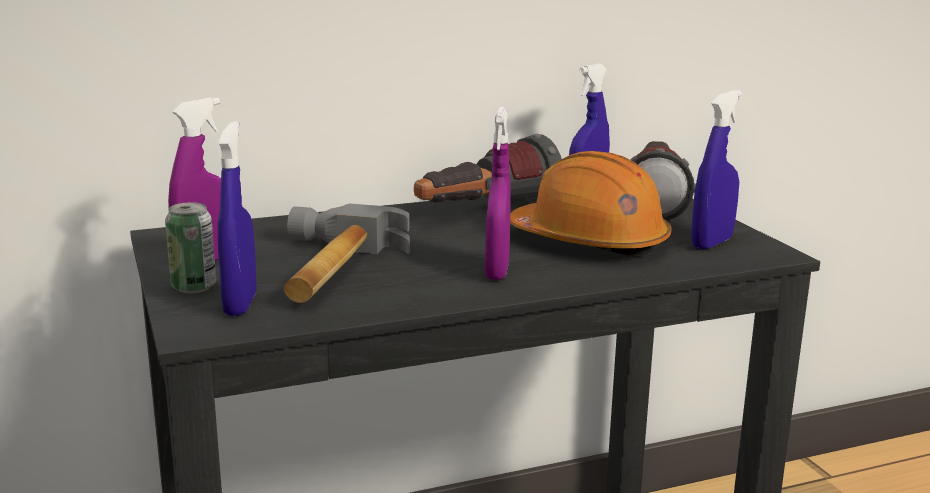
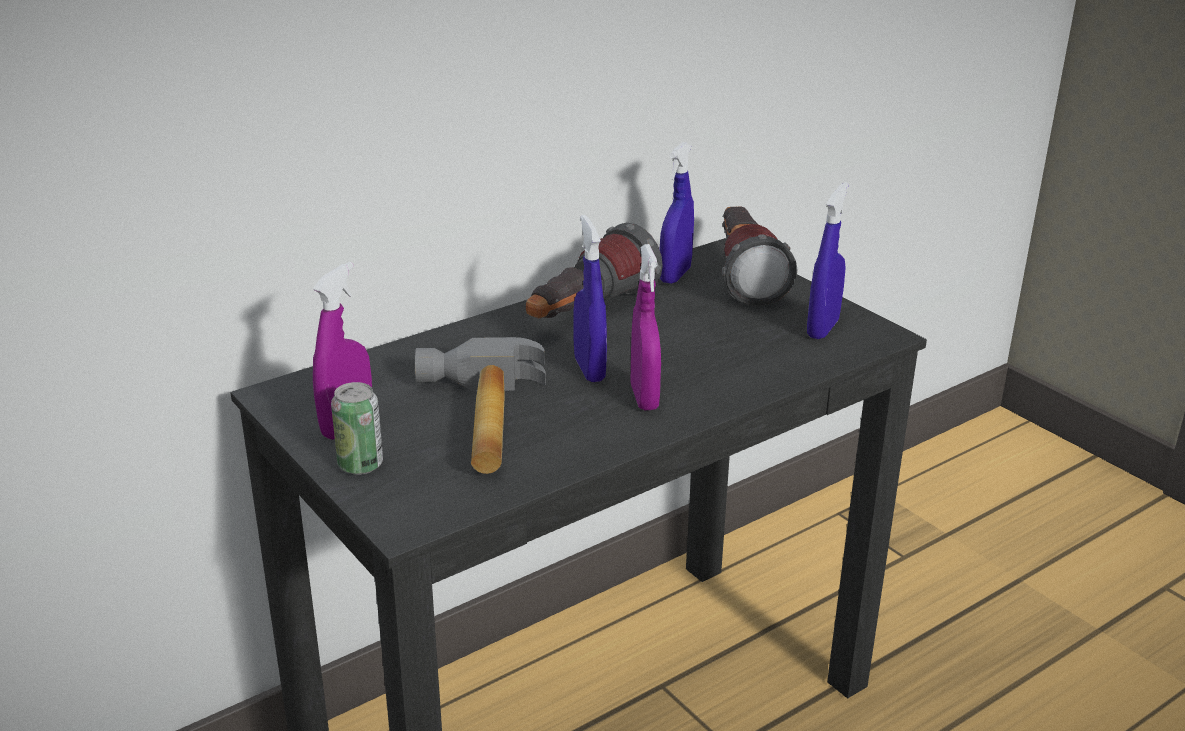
camera: 15 degrees left, 10 degrees up
blue spray bottle [218,121,257,316] -> blue spray bottle moved to [574,215,607,382]
orange hard hat [510,151,671,258] -> none

